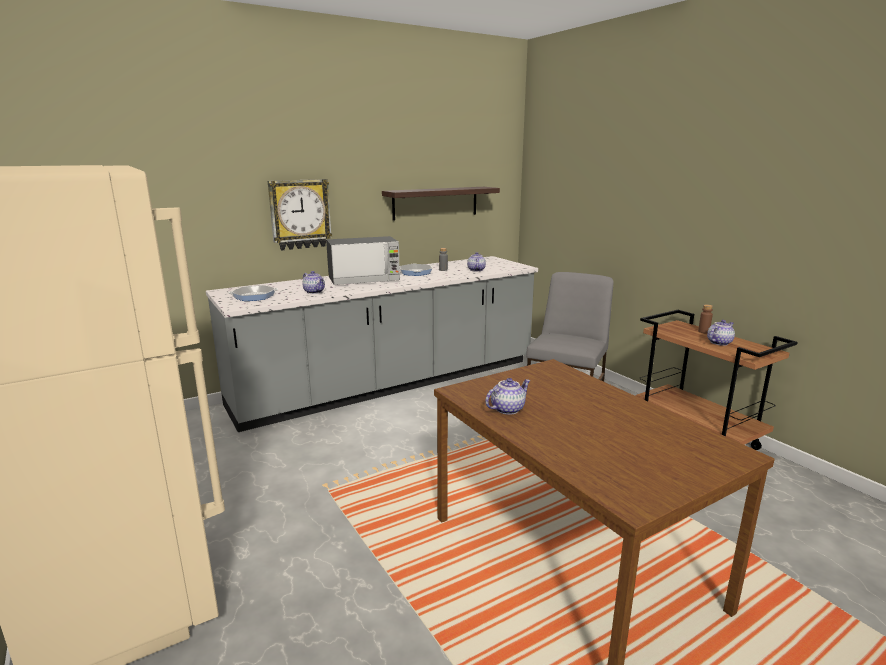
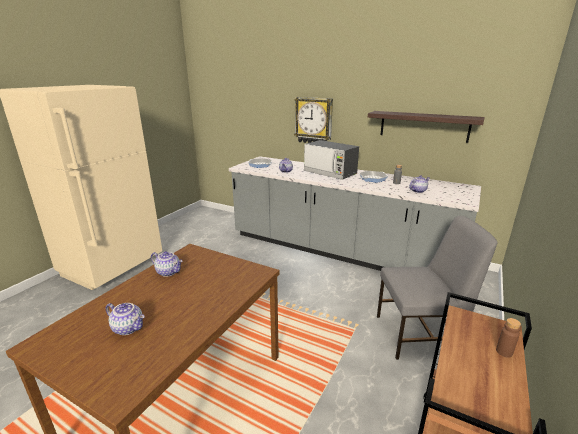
camera: 60 degrees right, 5 degrees up
teapot [707,320,735,346] -> teapot moved to [106,303,145,335]

